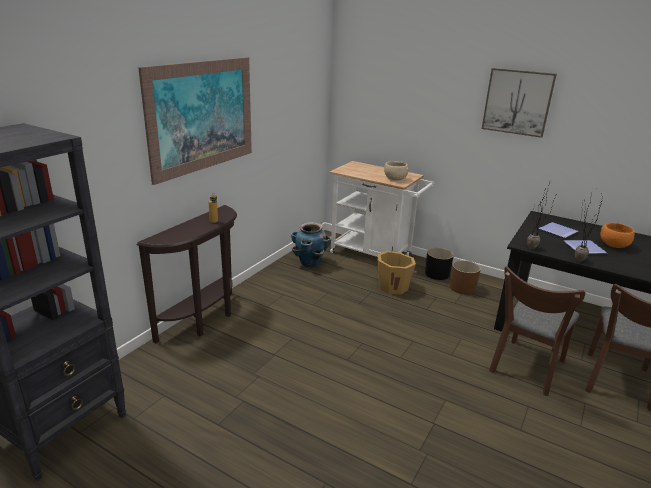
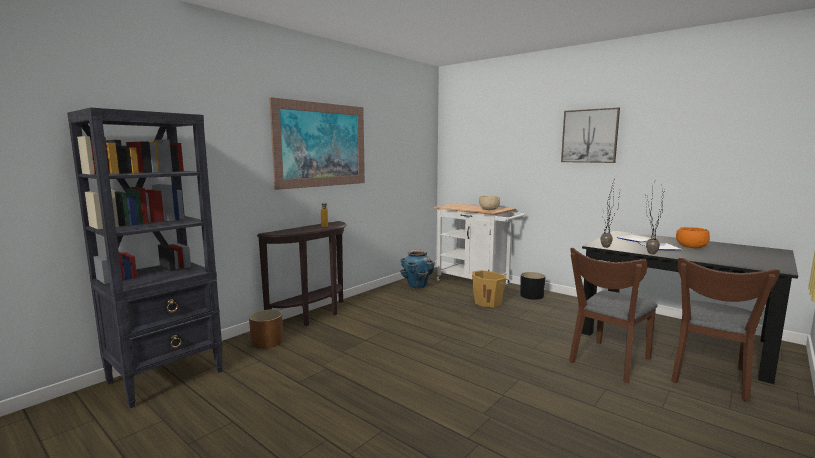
camera: 10 degrees right, 15 degrees down
brown planter [450,260,481,295] -> brown planter moved to [249,310,283,349]

